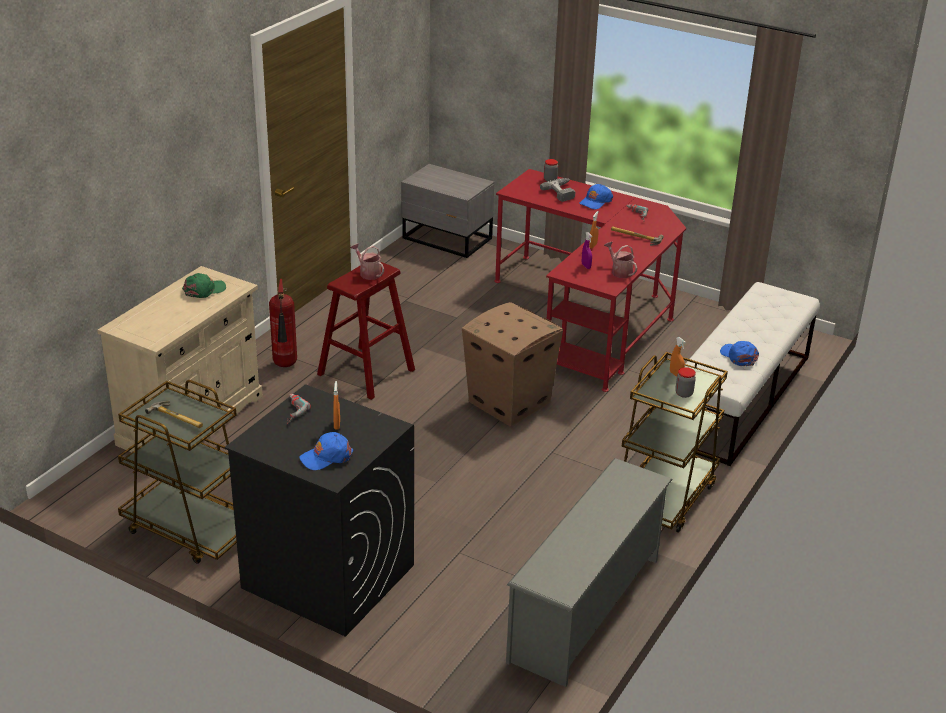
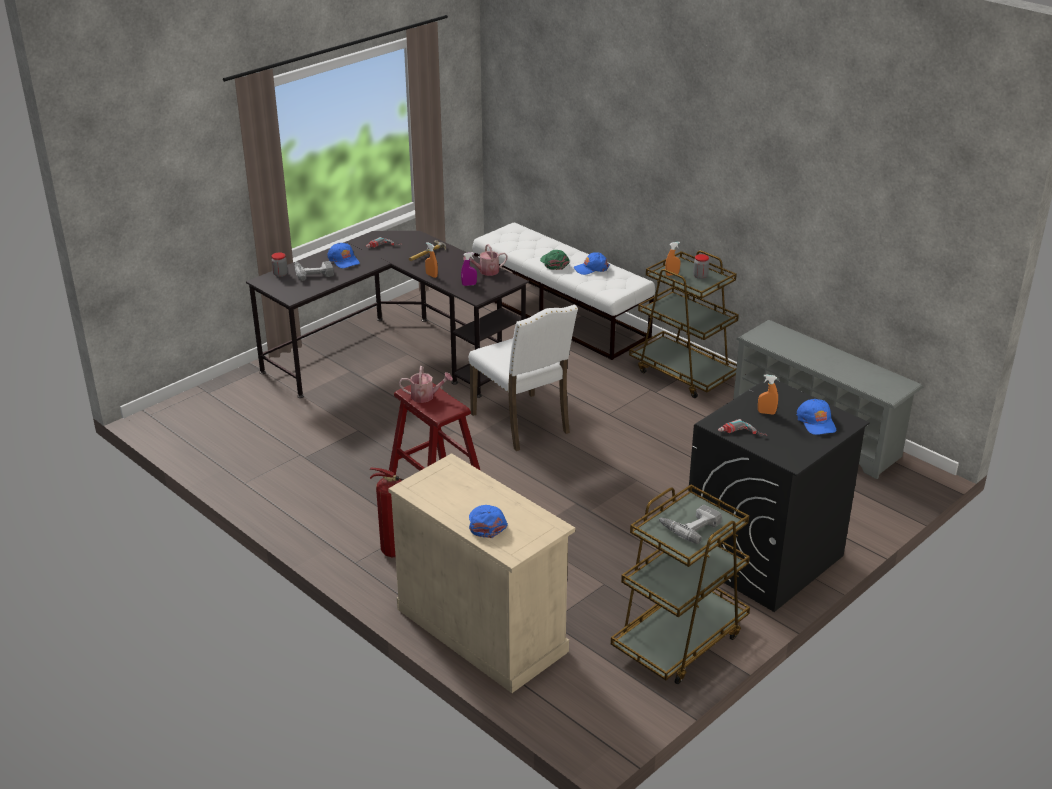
camera: 75 degrees left, 0 degrees up
hammer [145,401,203,428] -> power drill [659,505,722,544]
green cap [182,273,226,298] -> green cap moved to [540,250,570,270]
watering can [351,243,384,280] -> watering can turned 150 degrees counterclockwise [399,366,453,403]
grey nightstand [401,164,494,258] -> none
cardboard box [462,302,563,427] -> white chair [469,305,578,451]
red desk [494,169,686,392] -> black desk [246,231,529,398]
none -> blue cap [469,505,508,538]

